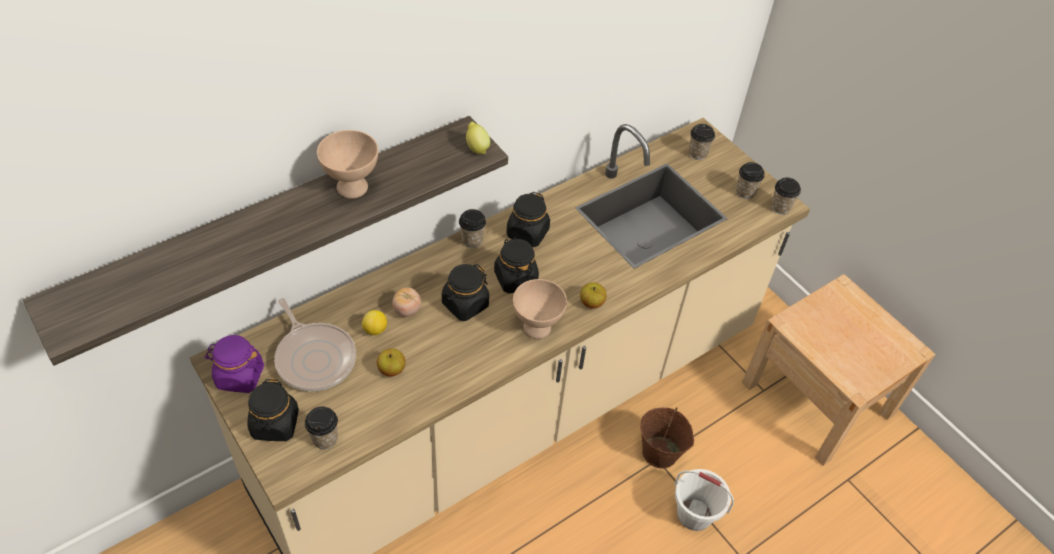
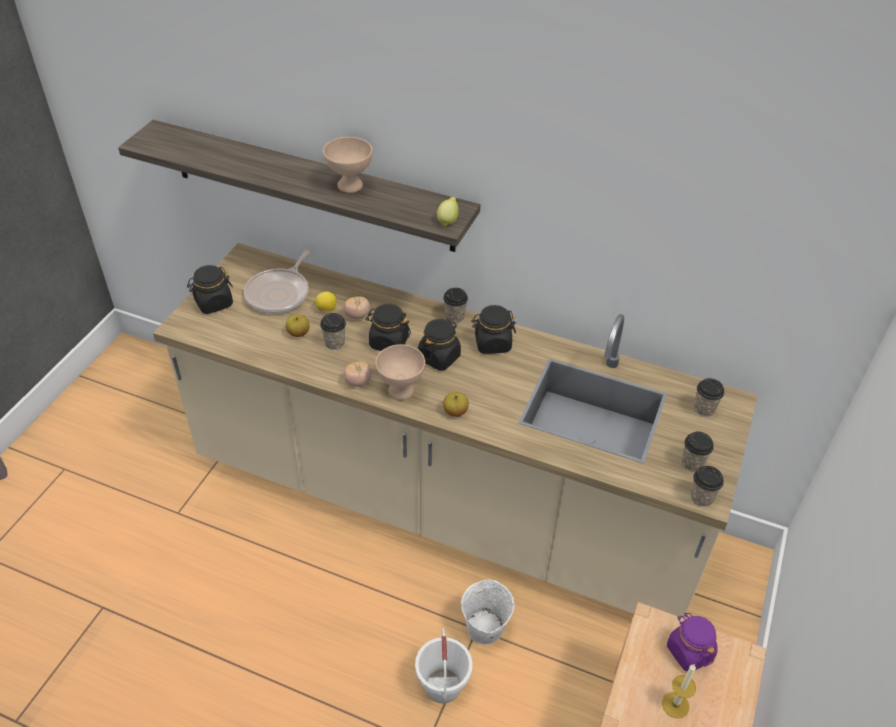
camera: 60 degrees right, 5 degrees down
purple jar [205,335,264,393] -> purple jar moved to [667,613,718,671]
cup [305,407,338,449] -> cup moved to [320,313,346,350]
brown bucket [640,407,694,469] -> white bucket [461,580,515,645]
none -> tomato [344,361,372,387]
none -> candle [662,665,696,719]

